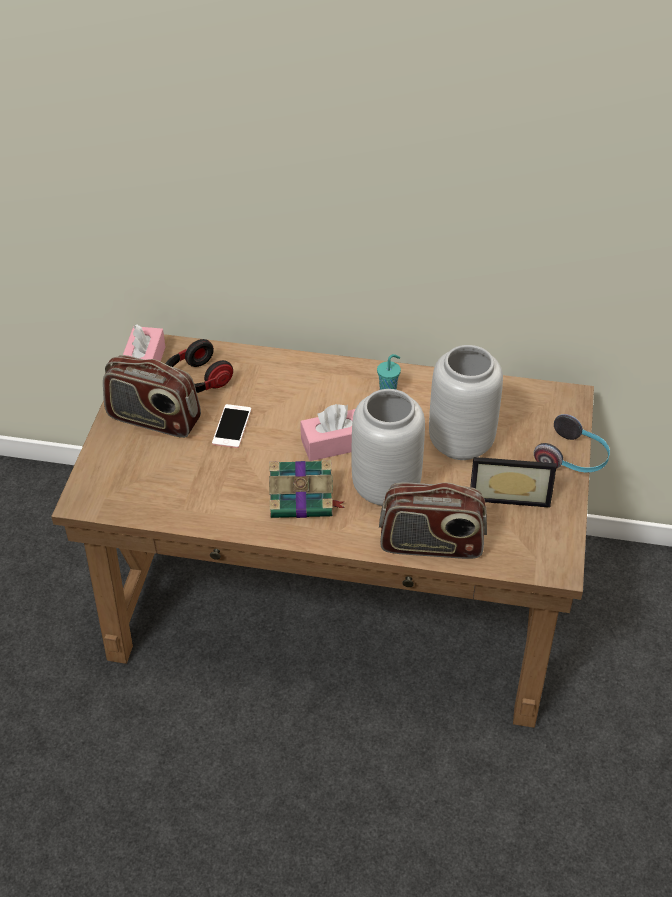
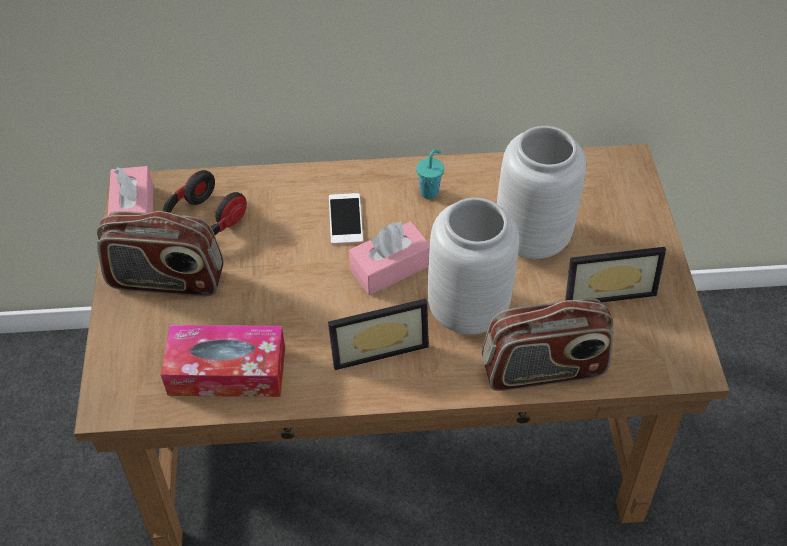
camera: 15 degrees left, 5 degrees up
phone [212,404,251,448] -> phone moved to [329,193,363,245]
book [269,460,345,518] -> picture frame [328,299,429,370]
headphones [534,414,610,472] -> none
none -> tissue box [161,325,285,397]

